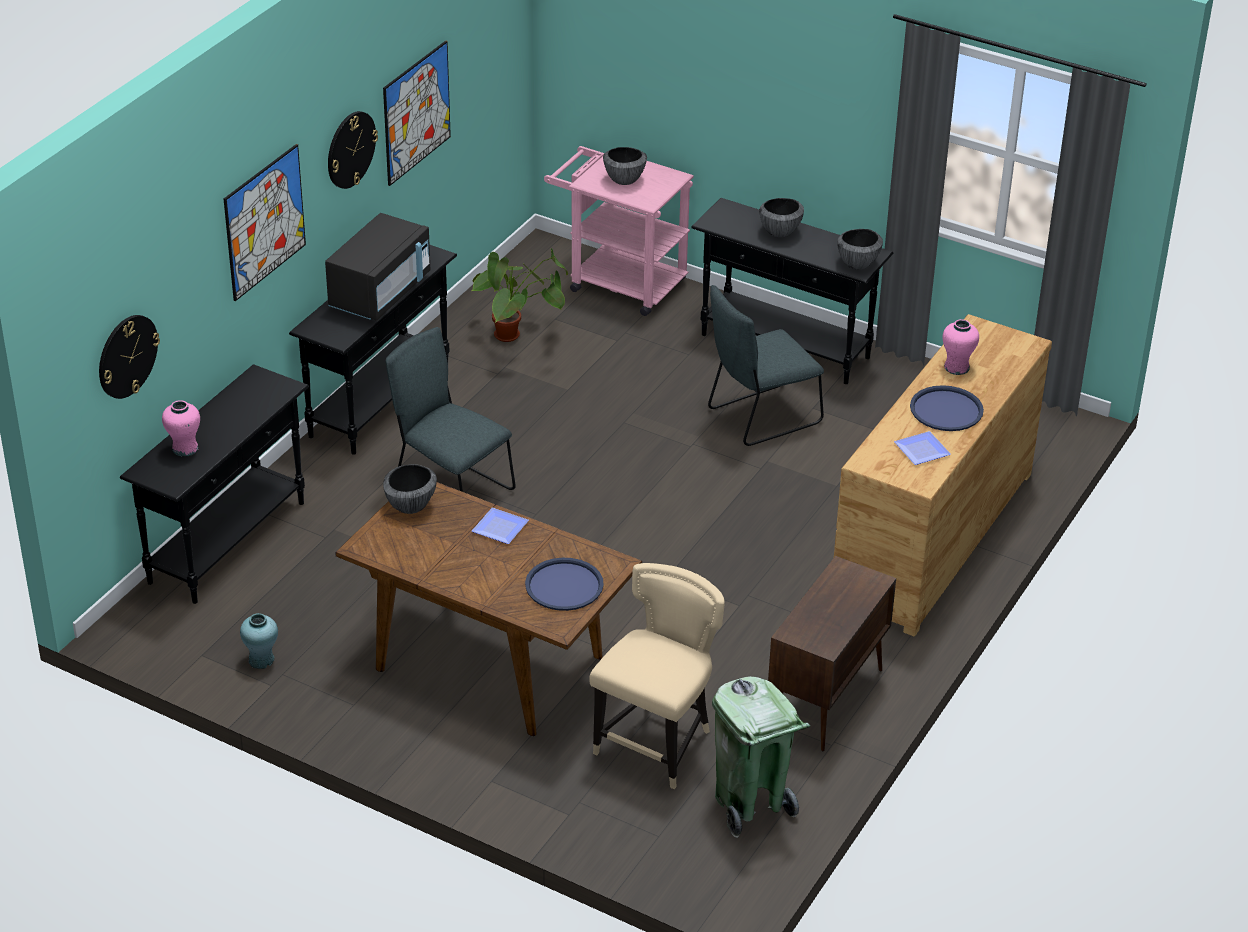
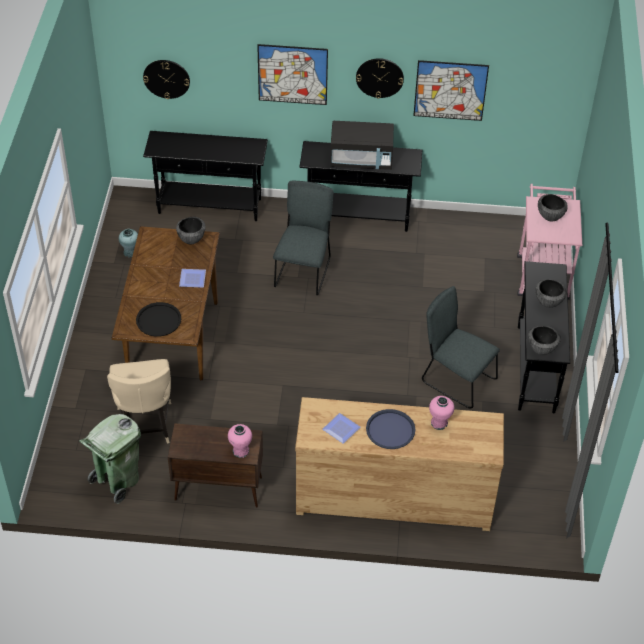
camera: 65 degrees right, 10 degrees up
pink vase [162,400,200,457] -> pink vase moved to [228,424,252,458]
potted plant [471,248,568,342] -> none
blue tray [525,558,604,611] -> black tray [136,302,181,337]
beige chair [589,563,725,789] -> beige chair turned 75 degrees clockwise [107,359,171,443]

